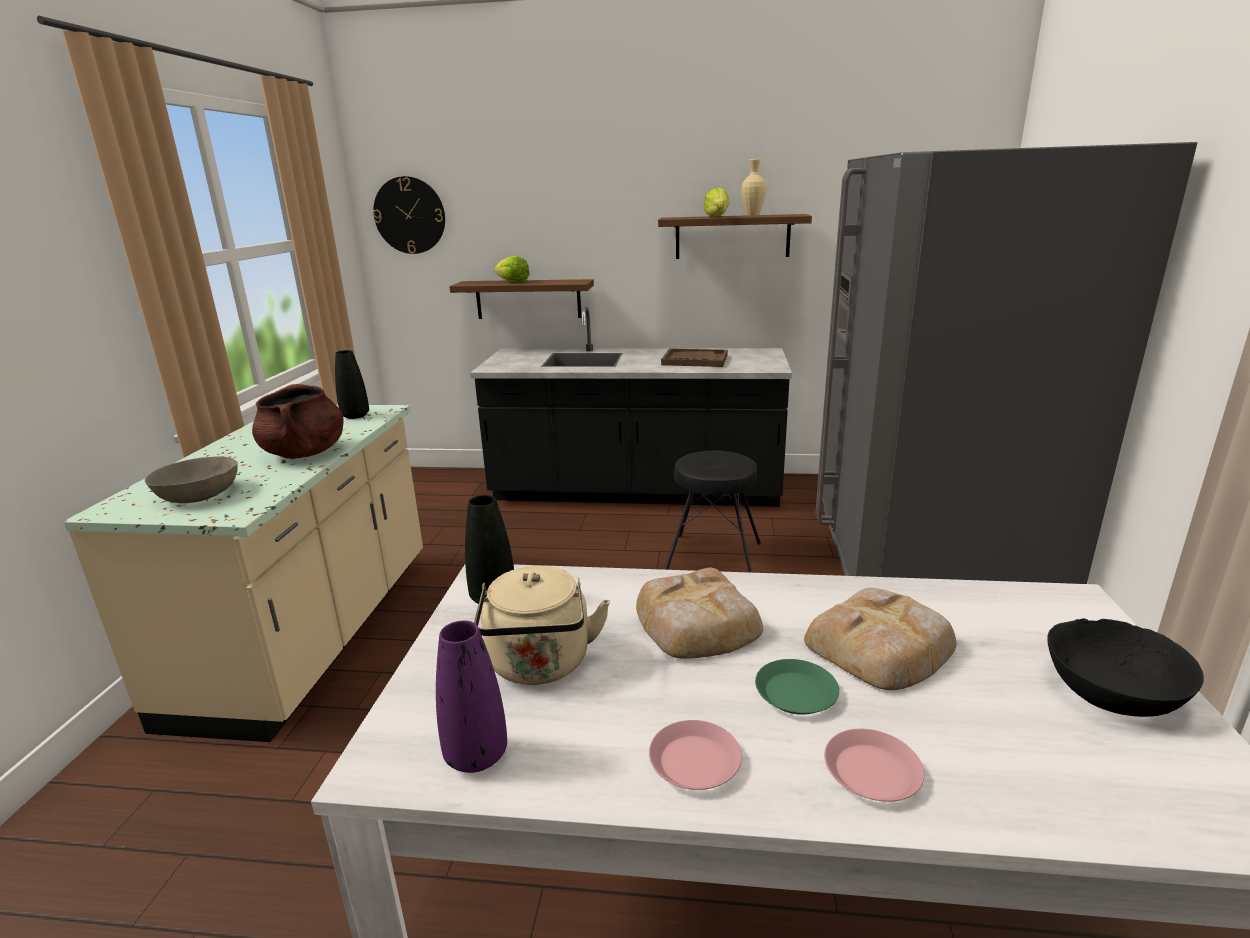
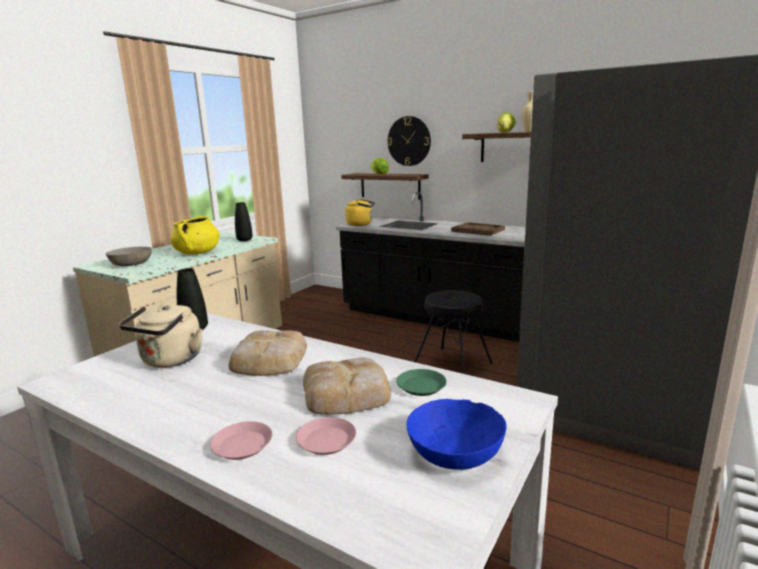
camera: 25 degrees right, 5 degrees down
brown cooking pot [252,384,343,459] -> yellow cooking pot [170,216,219,255]
wall clock [373,176,445,254] -> wall clock moved to [387,116,431,166]
purple vase [436,620,507,773] -> none
pink plate [649,720,742,790] -> pink plate moved to [296,417,356,455]
green plate [755,659,839,715] -> green plate moved to [396,369,447,396]
black bowl [1047,618,1204,717] -> blue bowl [407,399,507,470]
none -> yellow kettle [345,199,375,226]

